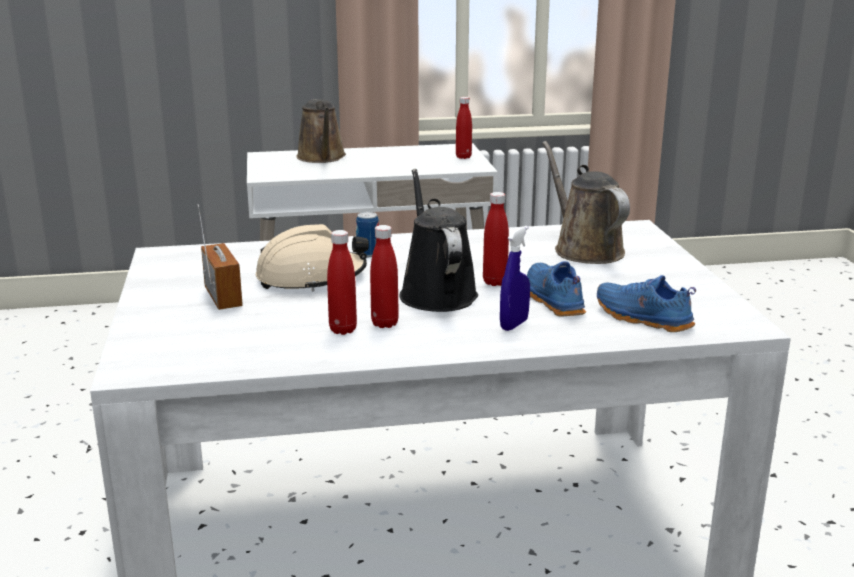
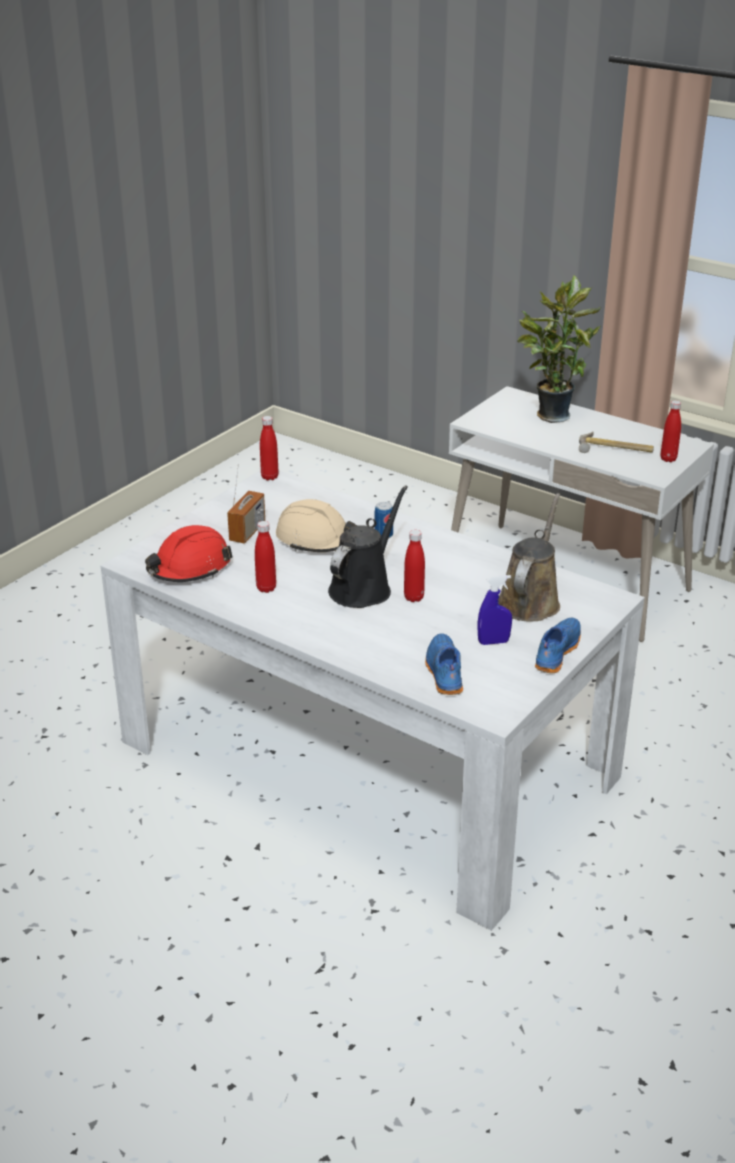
camera: 45 degrees right, 10 degrees up
brown watering can [296,99,346,163] -> potted plant [517,275,601,423]
red bottle [370,225,399,328] -> red bottle moved to [260,416,279,480]
blue spray bottle [500,226,530,331] -> blue spray bottle moved to [477,575,512,645]
blue shoe [527,261,586,316] -> blue shoe moved to [535,618,581,673]
none -> red hard hat [145,525,232,582]
none -> hammer [579,431,654,453]

